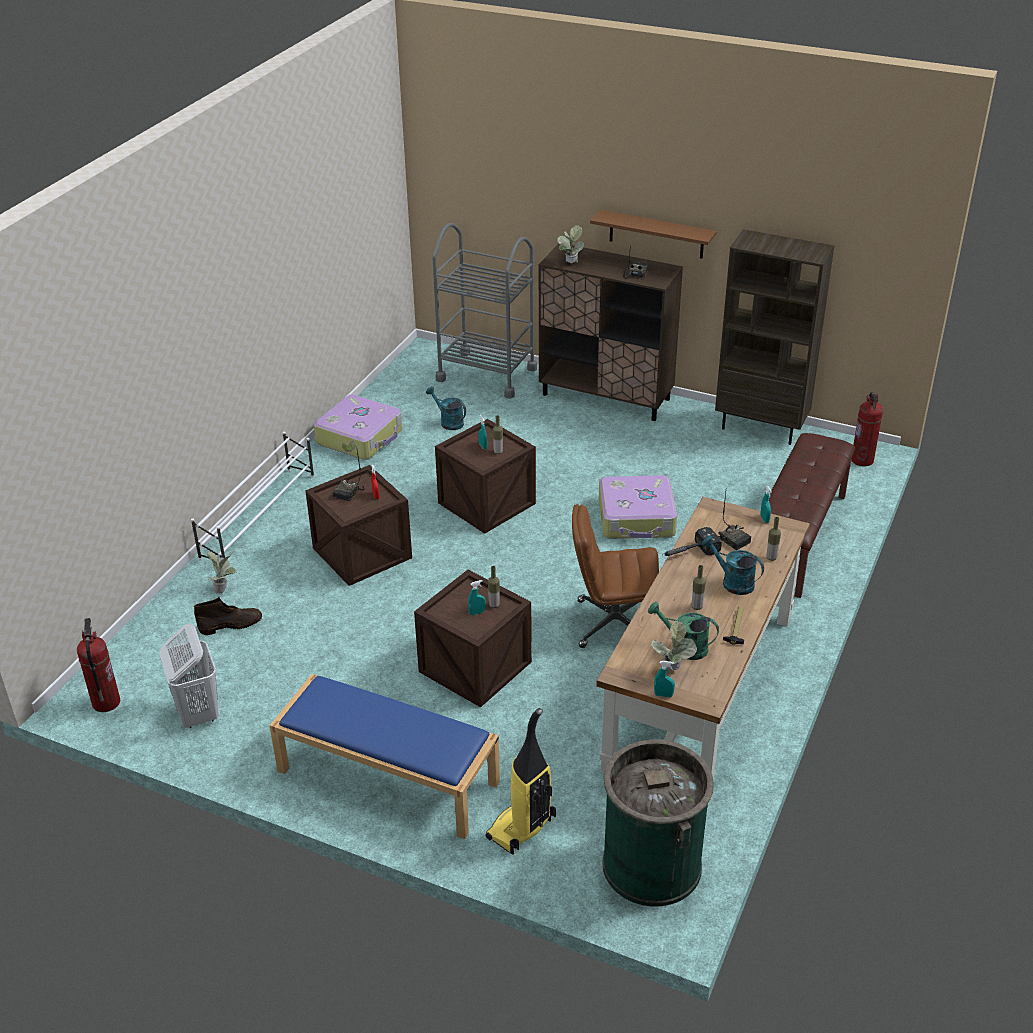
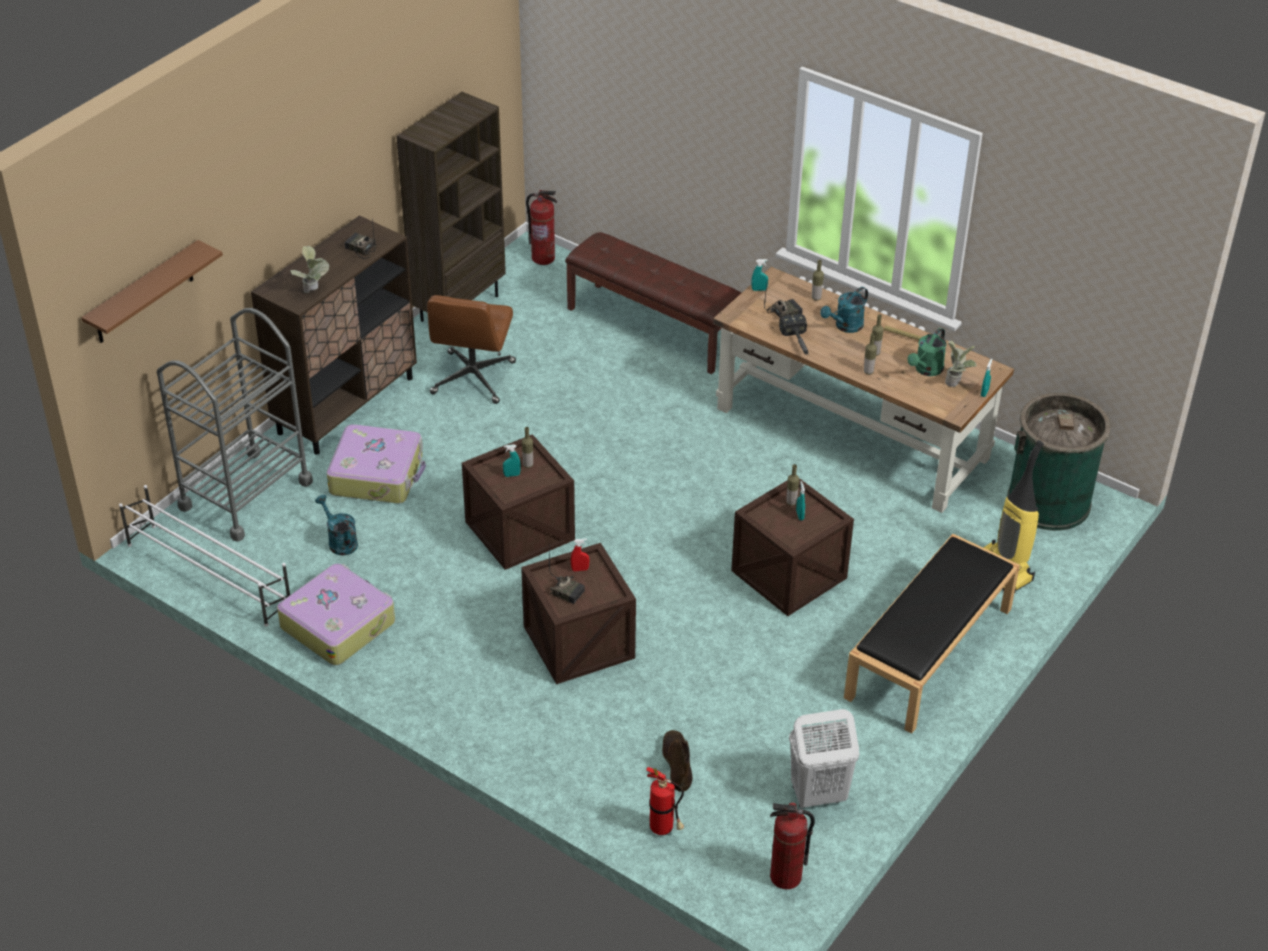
camera: 80 degrees left, 5 degrees up
white shoe rack [191,432,314,560] -> white shoe rack moved to [119,485,290,627]
potted plant [206,551,237,594] -> none
blue bench [270,674,500,839] -> black bench [844,534,1020,734]
turquoise watering can [426,386,466,430] -> turquoise watering can turned 90 degrees clockwise [315,495,358,556]
brown office chair [572,504,659,648] -> brown office chair moved to [427,295,516,404]
brown shelf [590,210,717,259] -> brown shelf moved to [81,240,223,343]
suitcase [599,475,677,539] -> suitcase moved to [327,424,426,503]
none -> fire extinguisher [646,767,684,835]
none -> bottle [864,333,877,375]

